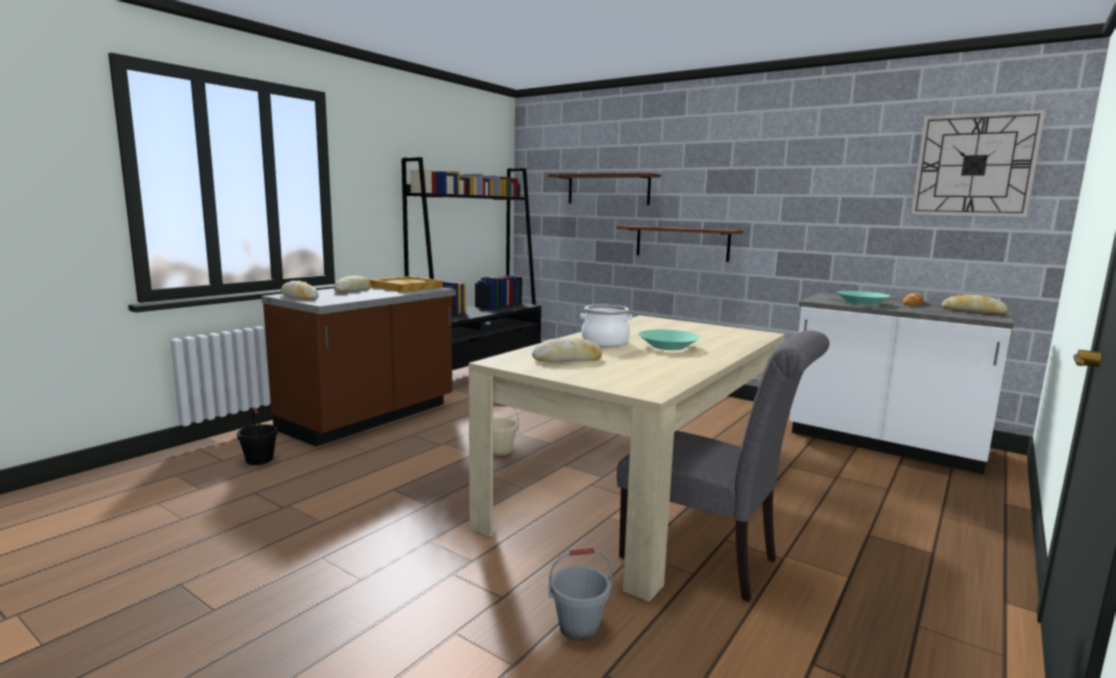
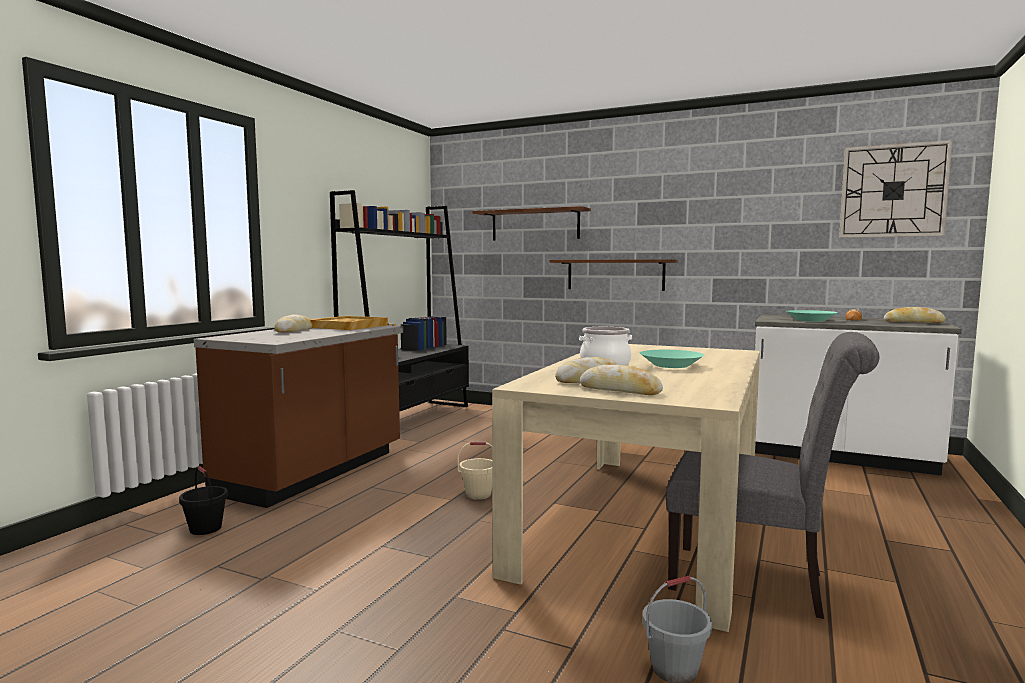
camera: 10 degrees left, 5 degrees down
bread [281,281,319,300] -> bread moved to [580,365,663,395]

